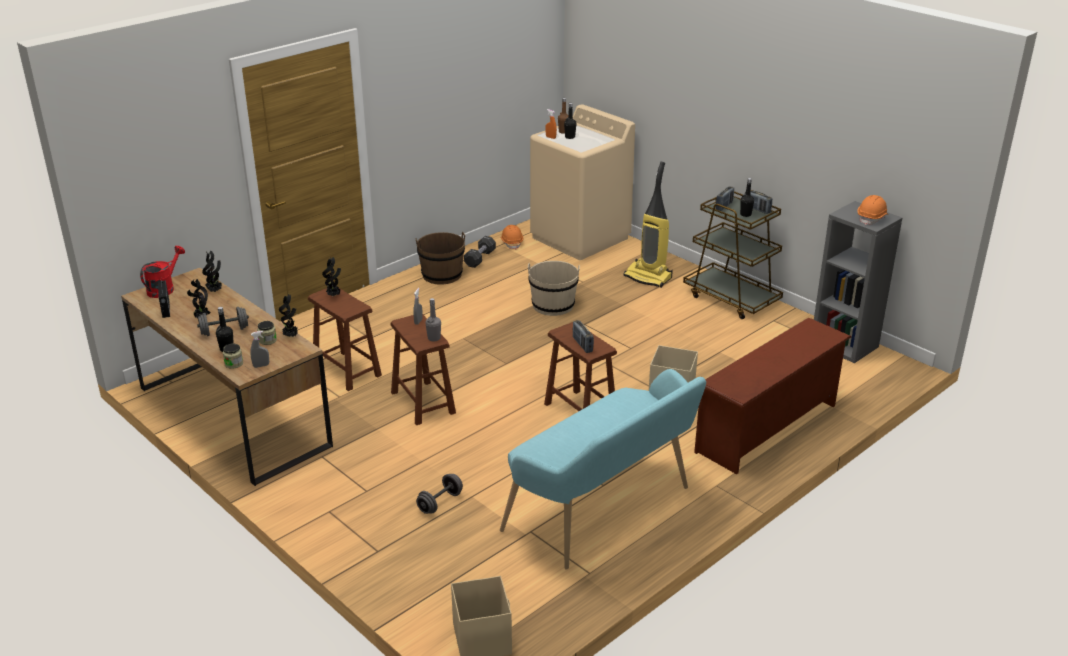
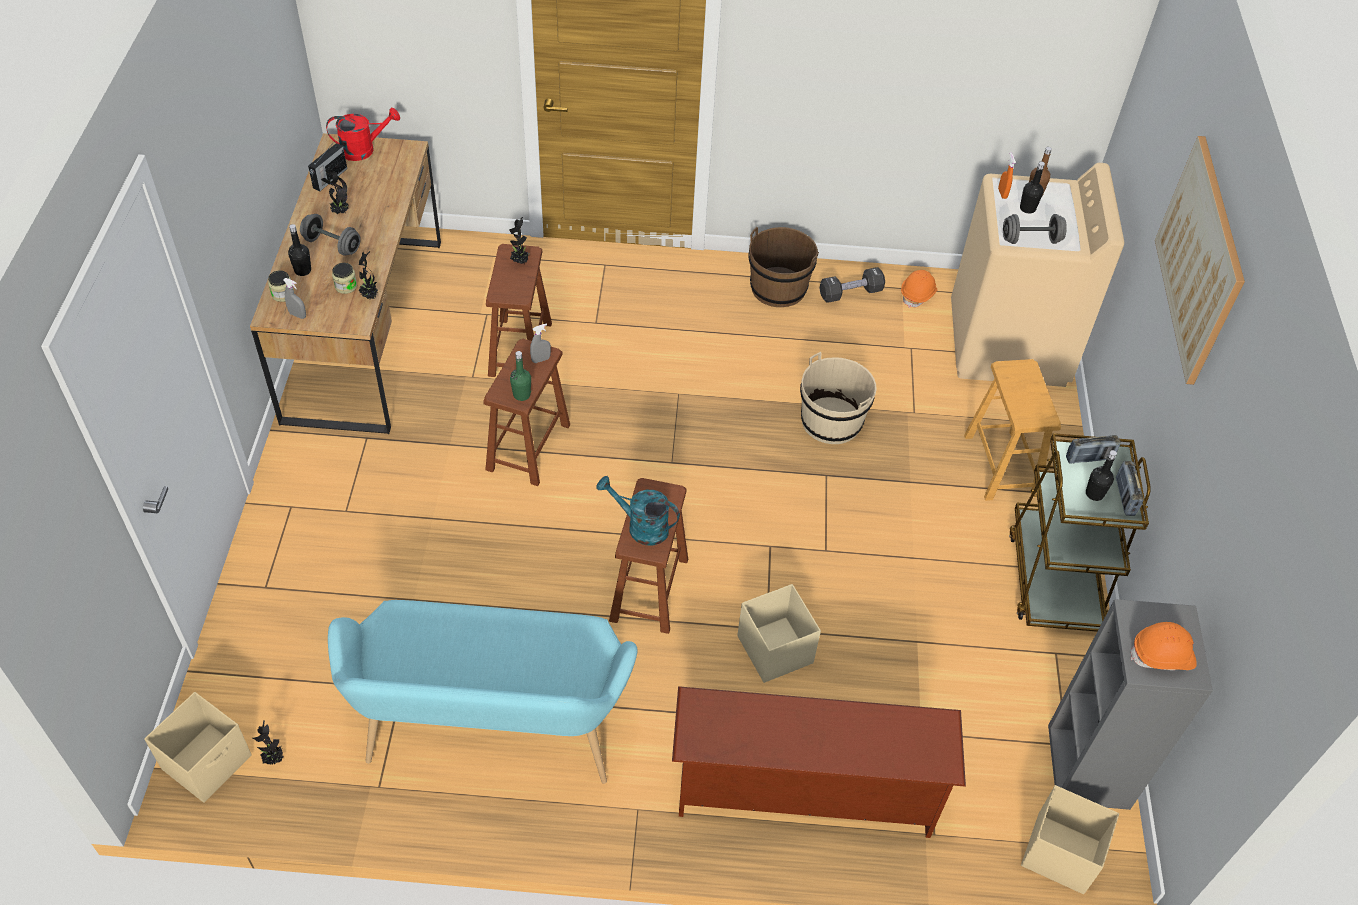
camera: 45 degrees right, 20 degrees up
potted plant [202,251,222,292] -> potted plant moved to [253,720,284,765]
grey dumbbell [416,474,463,514] -> grey dumbbell moved to [1003,214,1067,244]
grey bottle [426,298,441,341] -> green bottle [510,351,531,401]
radio [573,320,594,353] -> turquoise watering can [596,476,680,546]
vacuum cleaner [624,162,673,288] -> brown stool [964,359,1061,501]
none -> beige storage box [1021,785,1119,894]
none -> picture [1155,136,1245,385]

